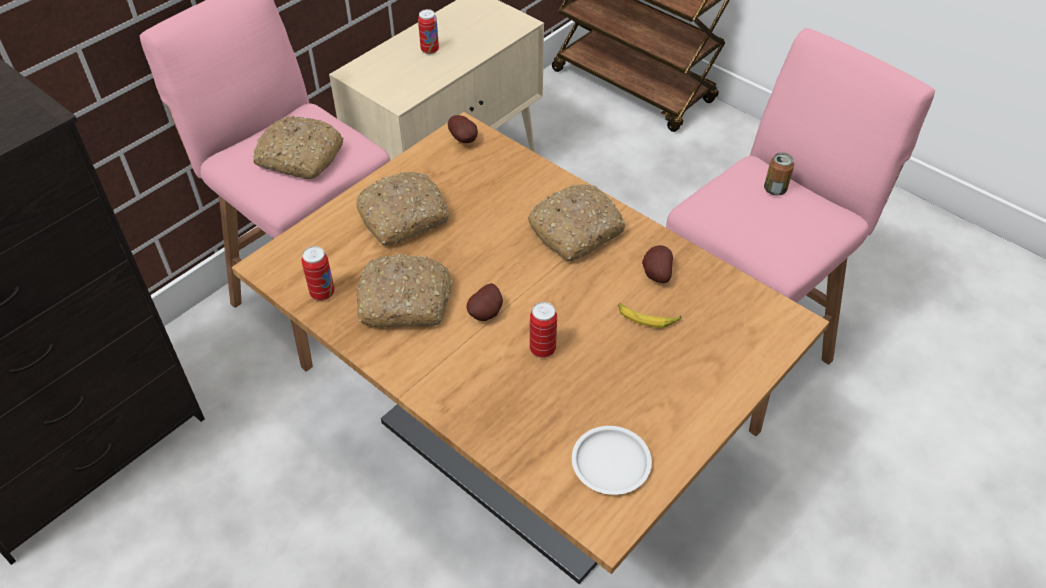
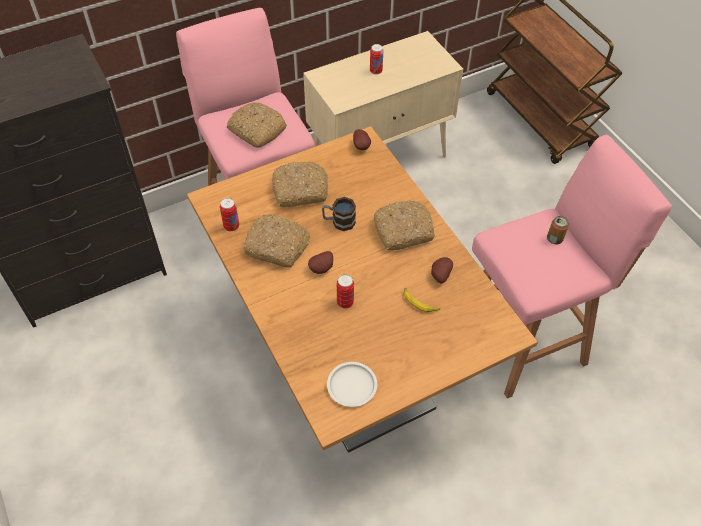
camera: 20 degrees right, 5 degrees up
none -> mug [322,197,356,231]

